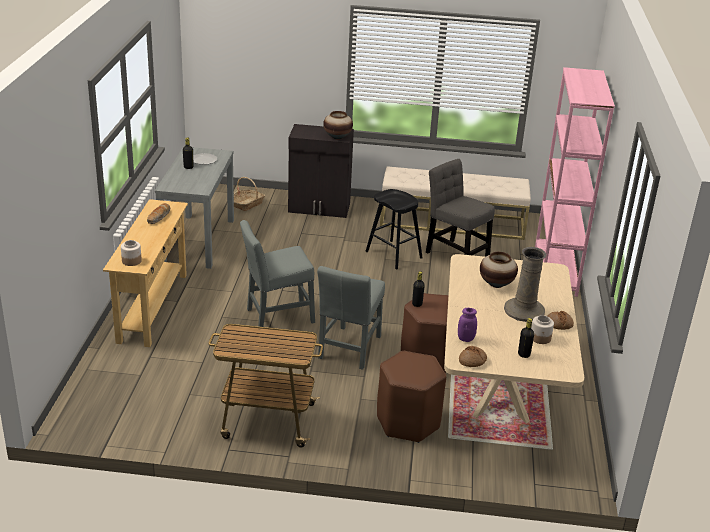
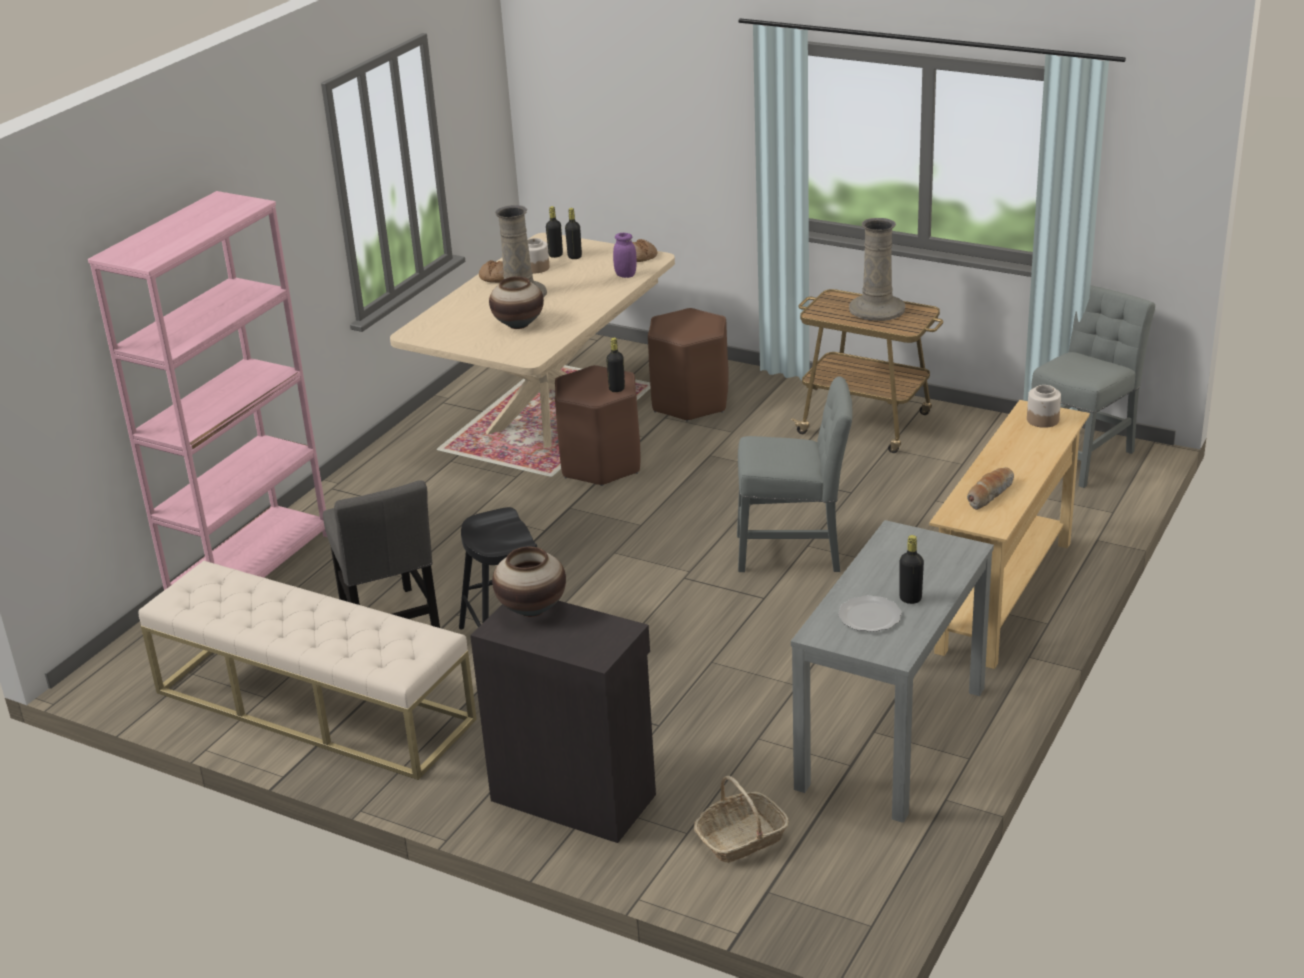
camera: 155 degrees left, 0 degrees up
grey chair [317,266,385,370] -> grey chair moved to [1031,285,1155,488]
none -> black bottle [546,206,563,258]
none -> beige vase [849,218,905,321]

